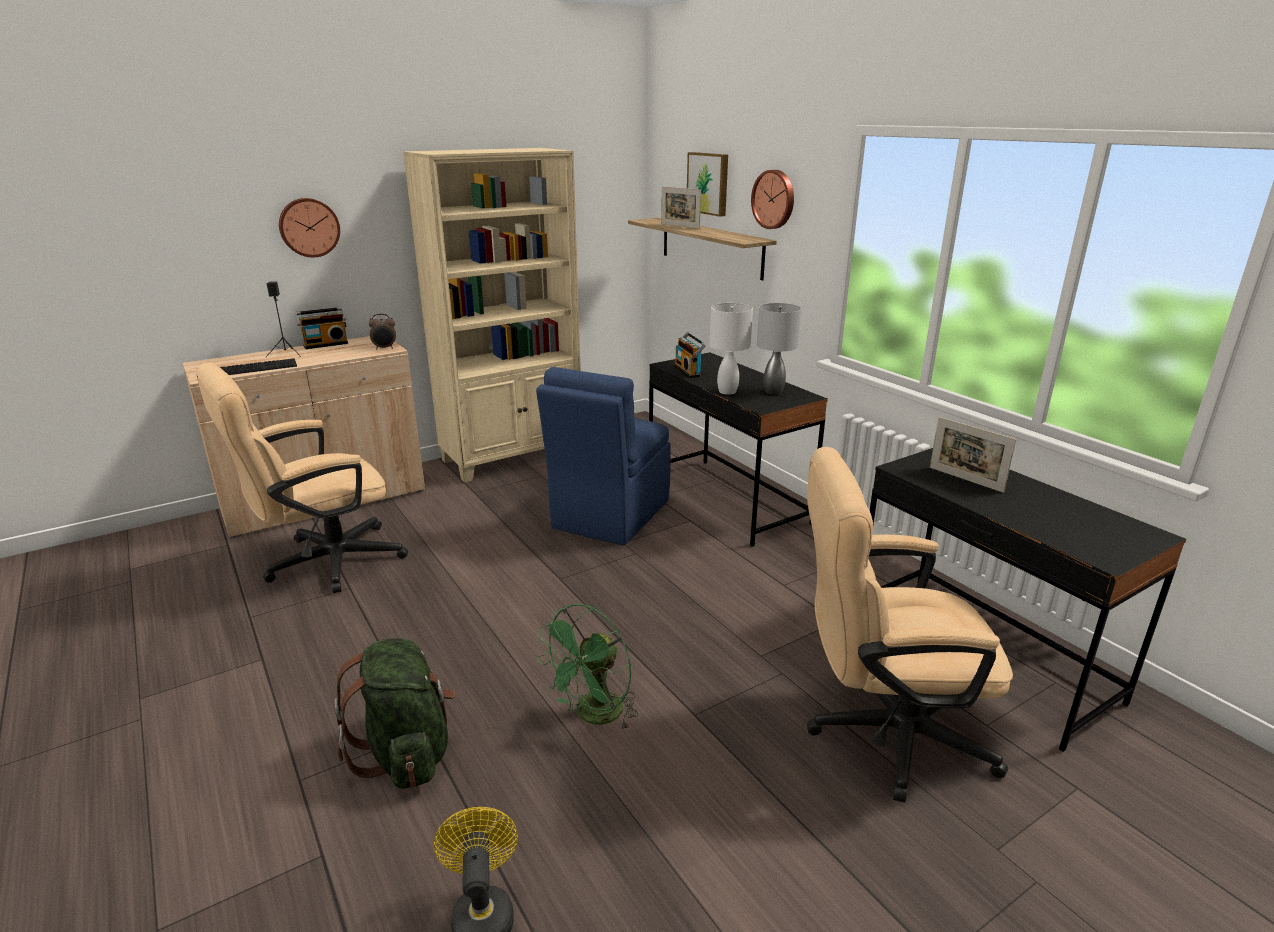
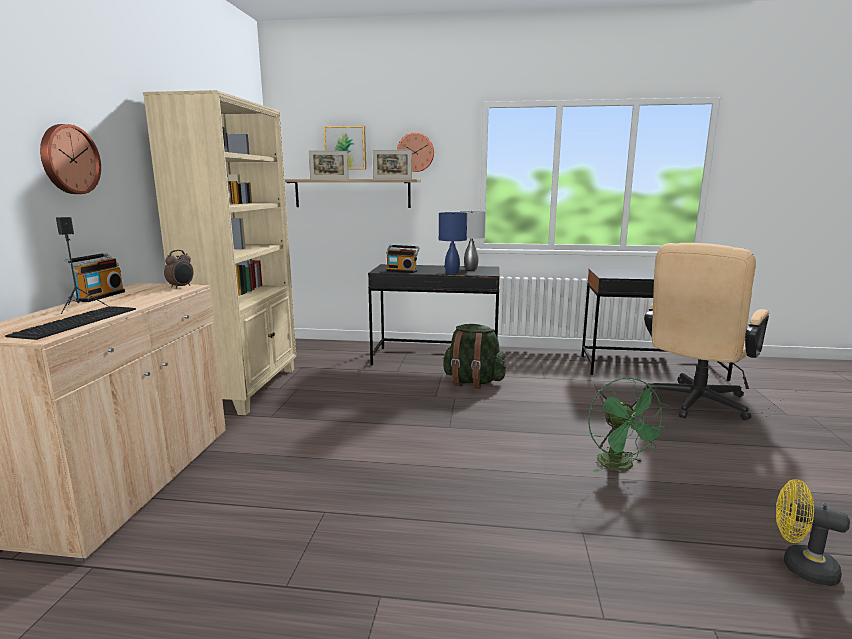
camera: 50 degrees left, 10 degrees down
beige office chair [197,362,408,593] -> none
green backpack [334,638,455,789] -> green backpack moved to [443,324,506,389]
blue chair [536,367,671,546] -> none
white table lamp [710,303,753,395] -> blue table lamp [439,212,467,274]
picture frame [930,417,1016,493] -> picture frame moved to [373,150,412,179]

